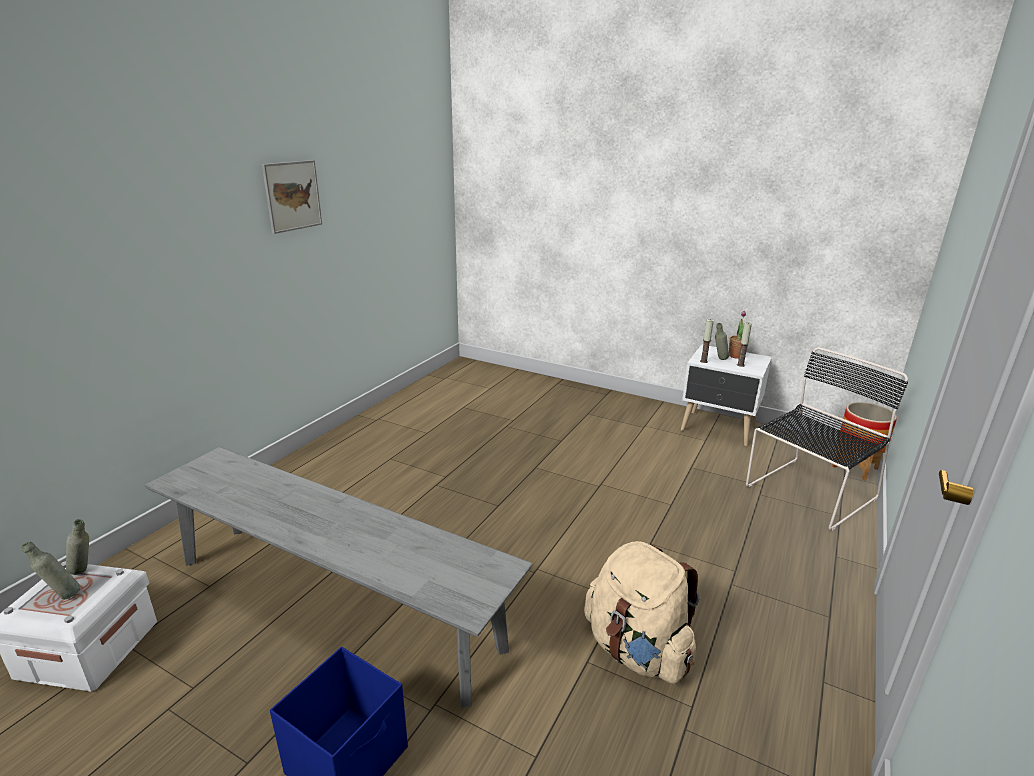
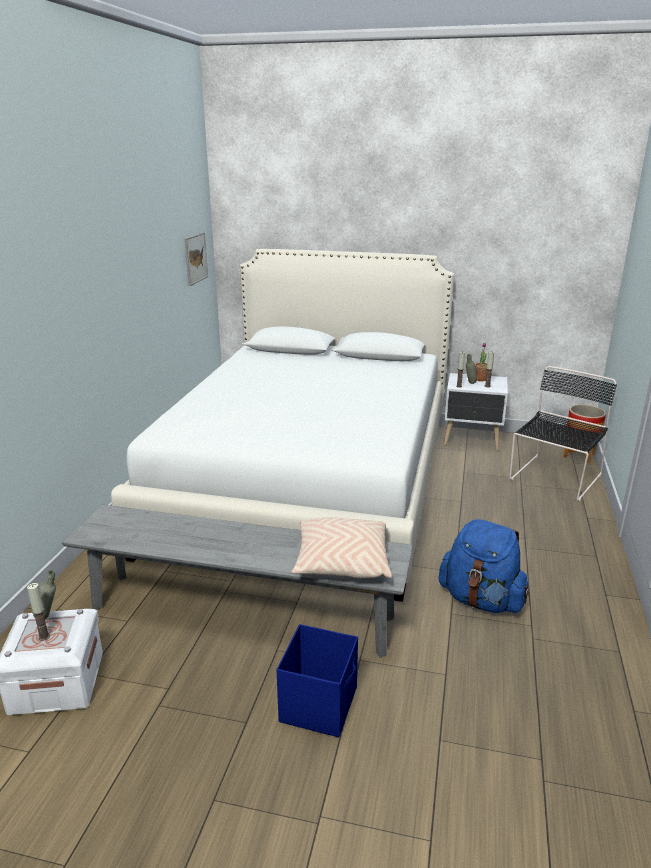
camera: 15 degrees left, 0 degrees up
grey bottle [21,541,80,599] -> candle [27,583,50,641]
picture [262,160,322,234] -> picture moved to [184,232,208,286]
beige backpack [584,541,700,684] -> blue backpack [439,519,530,613]
none -> white bed [111,249,455,602]
none -> beige pillow [291,517,392,579]

